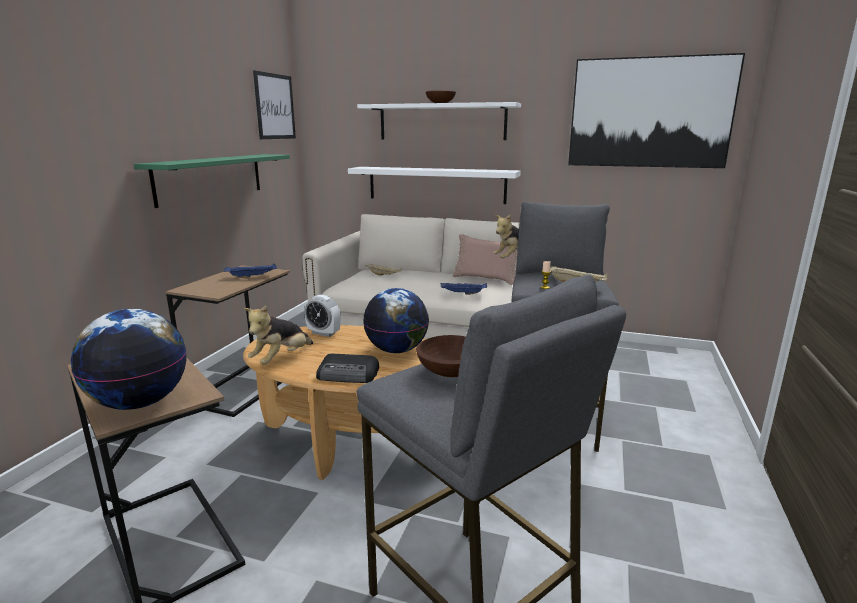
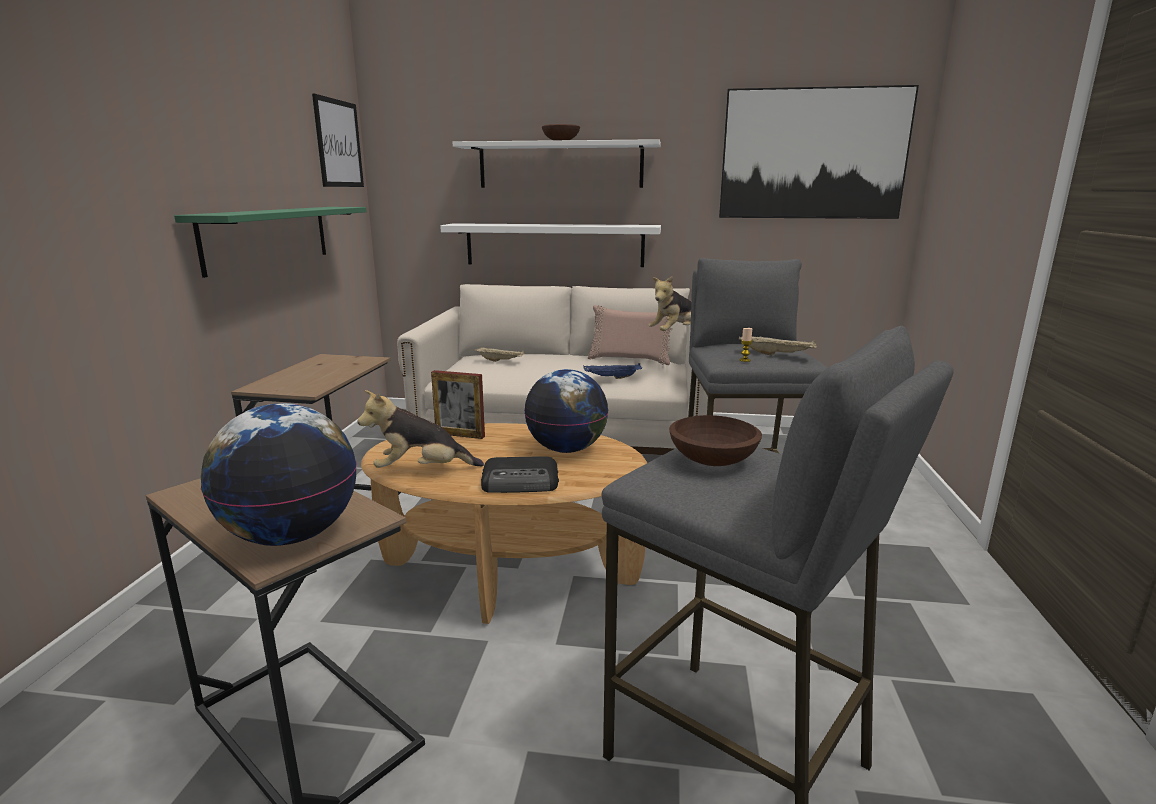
camera: 10 degrees left, 0 degrees up
blue tray [224,263,277,278] -> none
plush toy [244,305,313,364] -> plush toy turned 60 degrees clockwise [357,390,484,468]
alarm clock [304,295,341,337] -> picture frame [431,370,485,439]

